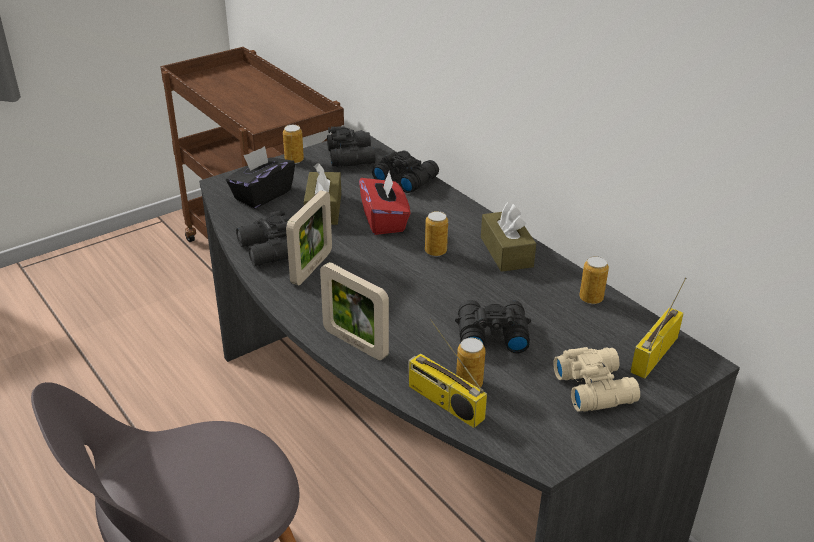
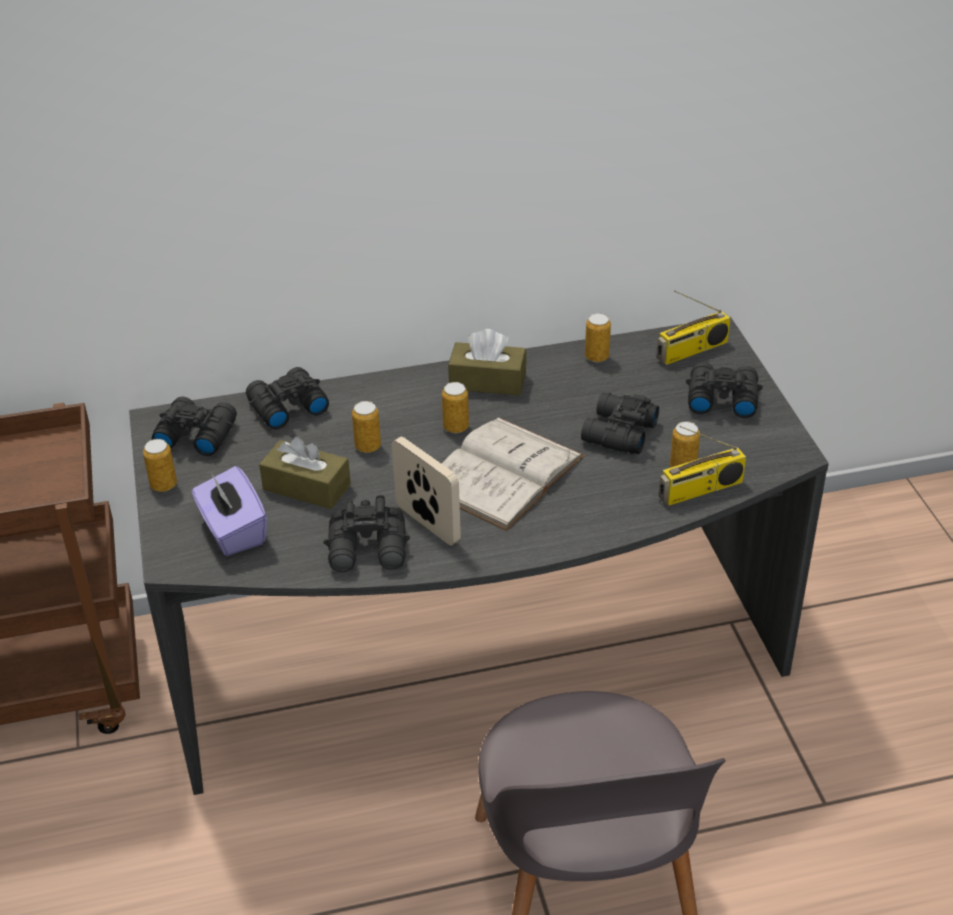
camera: 65 degrees left, 5 degrees up
black tissue box [226,146,295,209] -> purple tissue box [192,466,267,556]
picture frame [320,262,389,360] -> none
red tissue box [359,172,410,235] -> can [352,401,381,453]
beige binoculars [553,347,640,412] -> black binoculars [686,362,763,418]
radio [630,277,686,379] -> radio turned 90 degrees counterclockwise [656,290,731,365]
none -> white book [442,418,585,531]

